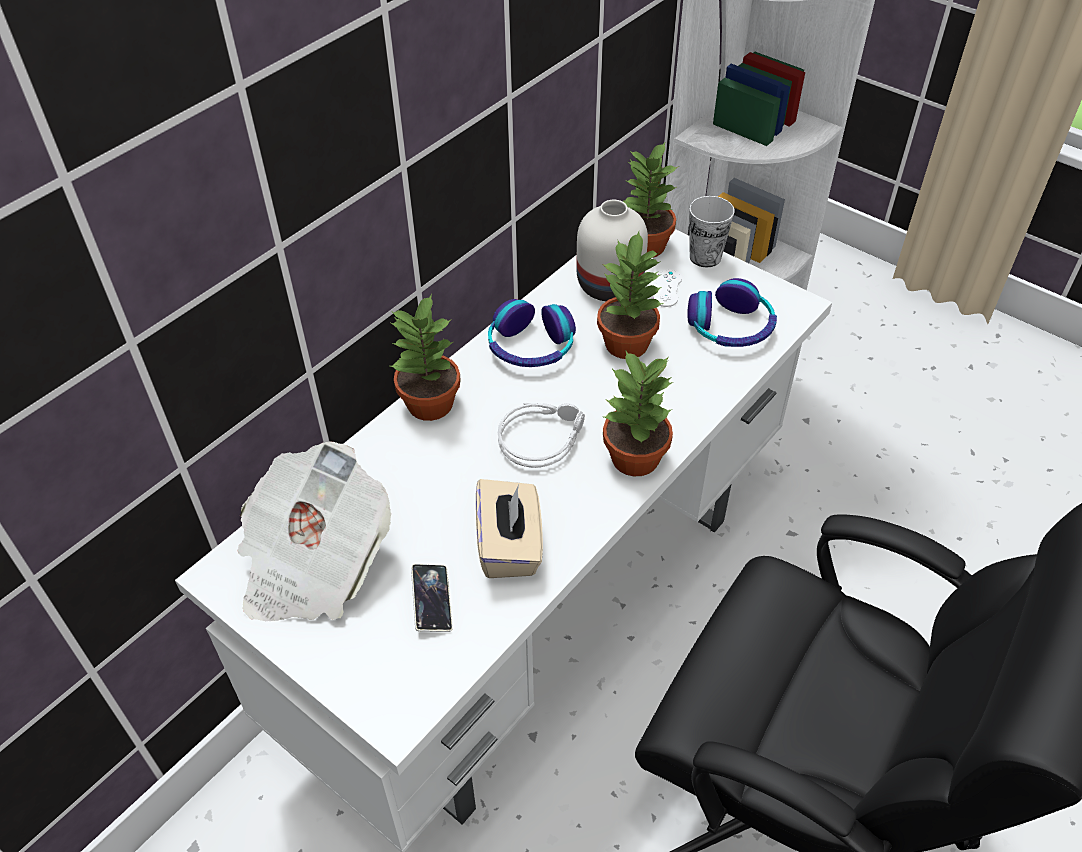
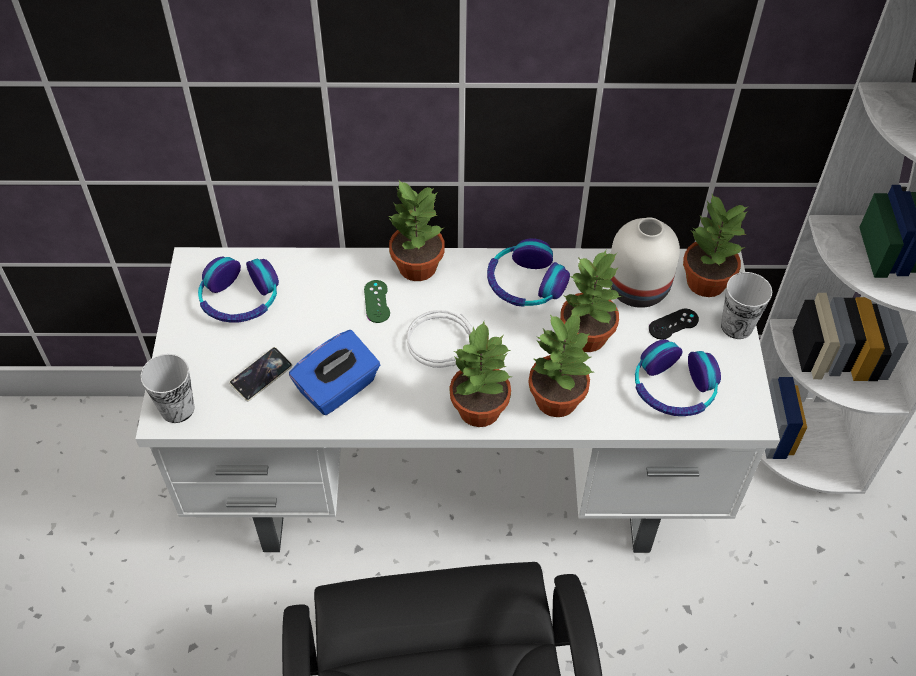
camera: 50 degrees right, 5 degrees up
newspaper [237,441,391,621] -> headphones [198,257,279,323]
beige tissue box [476,479,543,578] -> blue tissue box [289,330,380,415]
white game controller [653,269,682,307] -> black game controller [649,309,699,340]
none -> cup [140,354,195,423]
none -> green game controller [364,280,390,323]
none -> potted plant [528,313,593,417]

